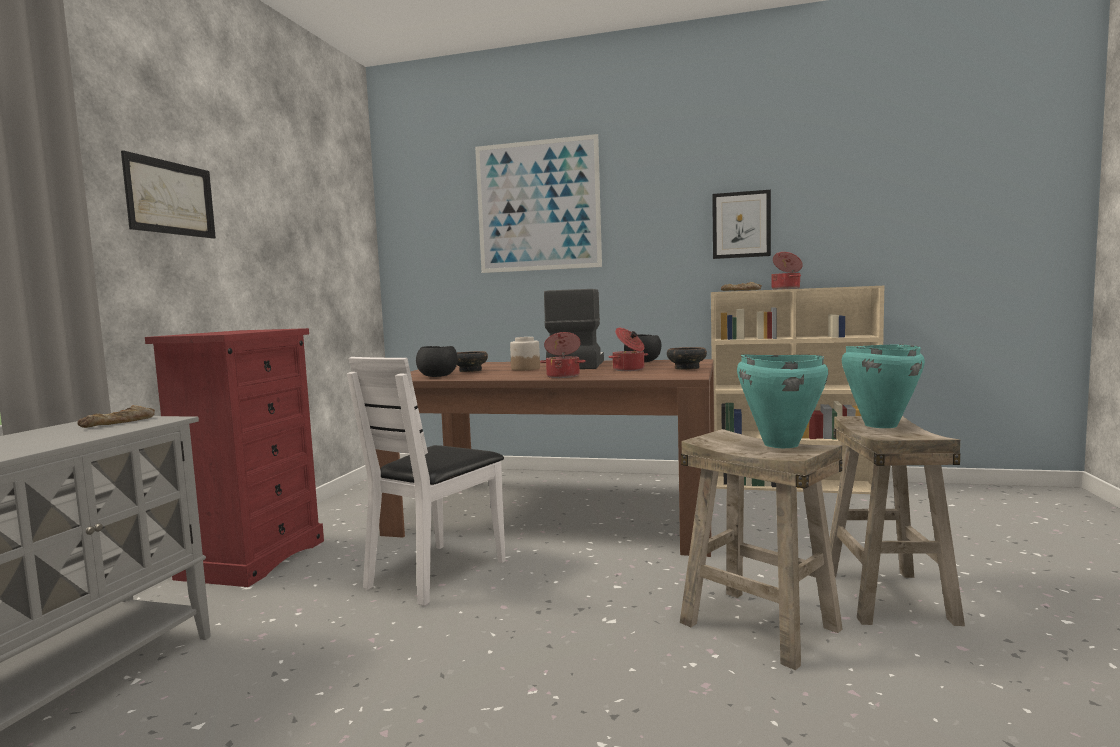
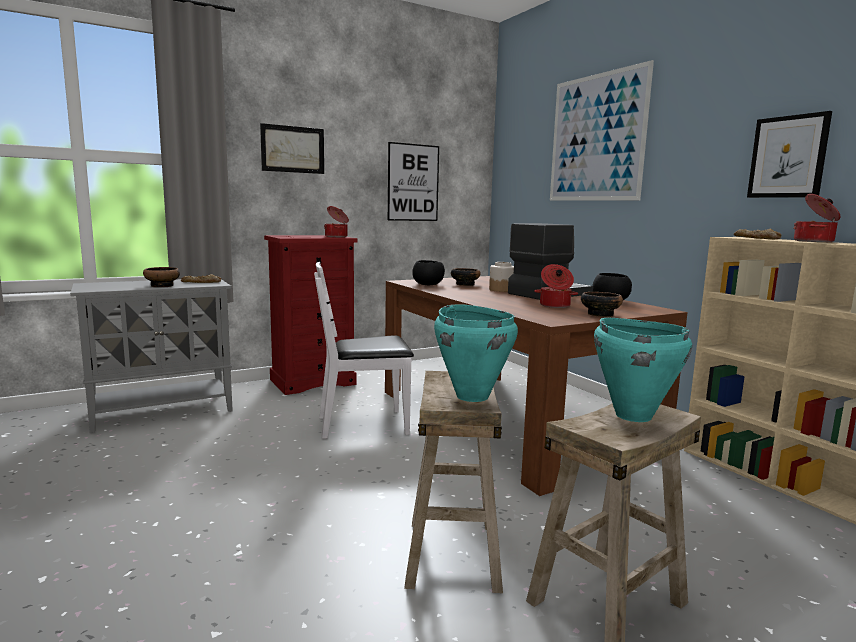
camera: 45 degrees right, 5 degrees up
cooking pot [540,332,586,378] -> cooking pot moved to [324,206,349,237]
none -> bowl [143,267,180,287]
none -> picture [388,142,439,221]

